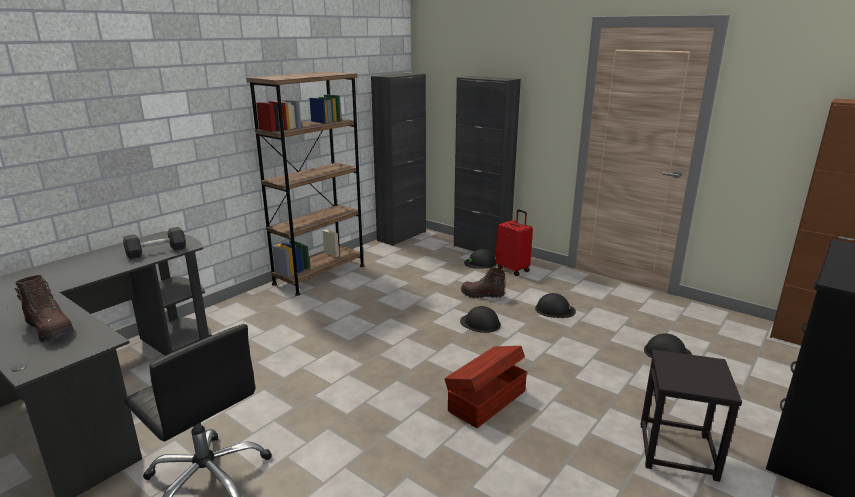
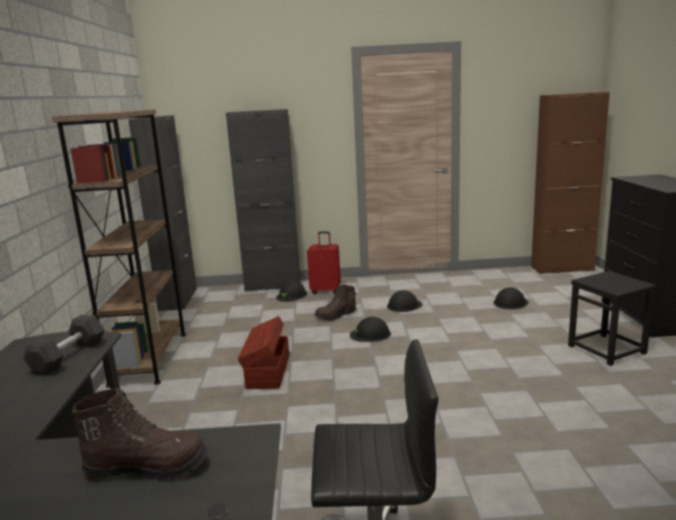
camera: 40 degrees left, 5 degrees down
brown storage box [444,346,527,428] -> brown storage box moved to [238,316,289,389]

